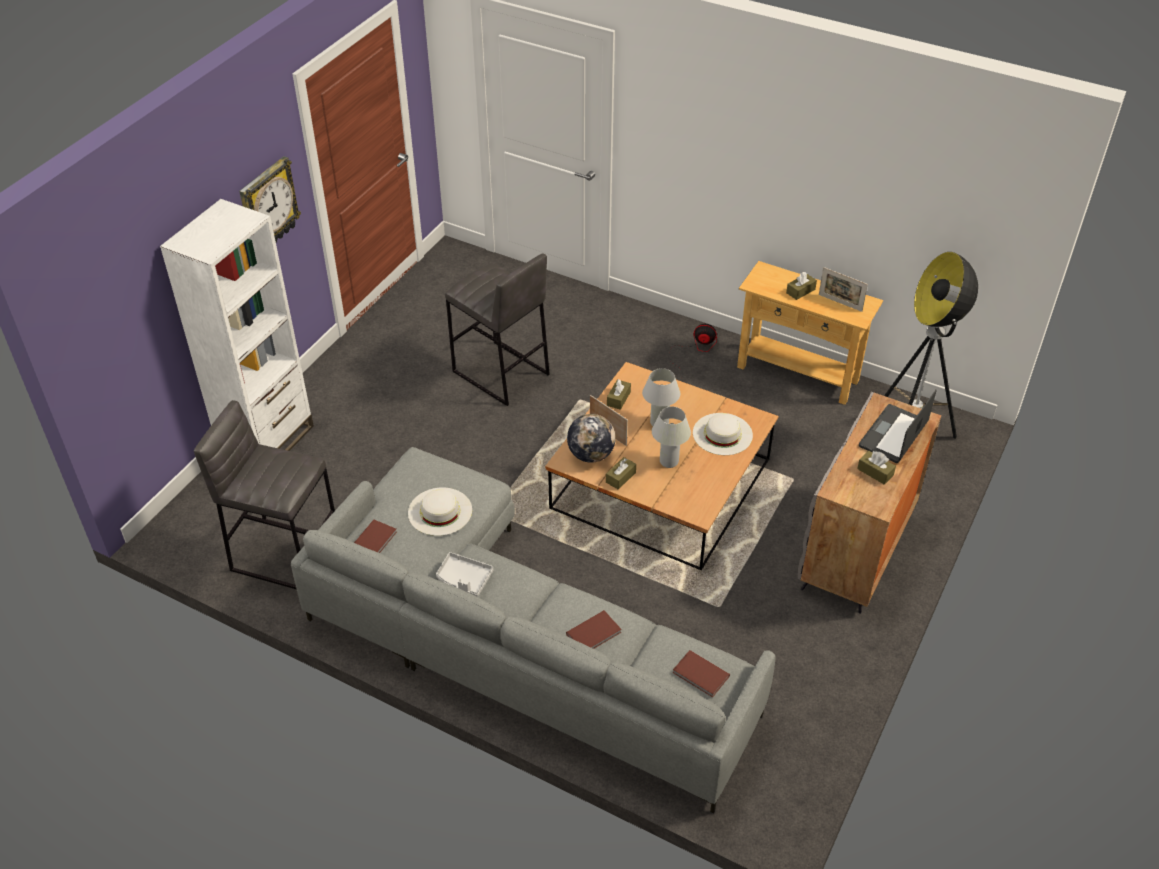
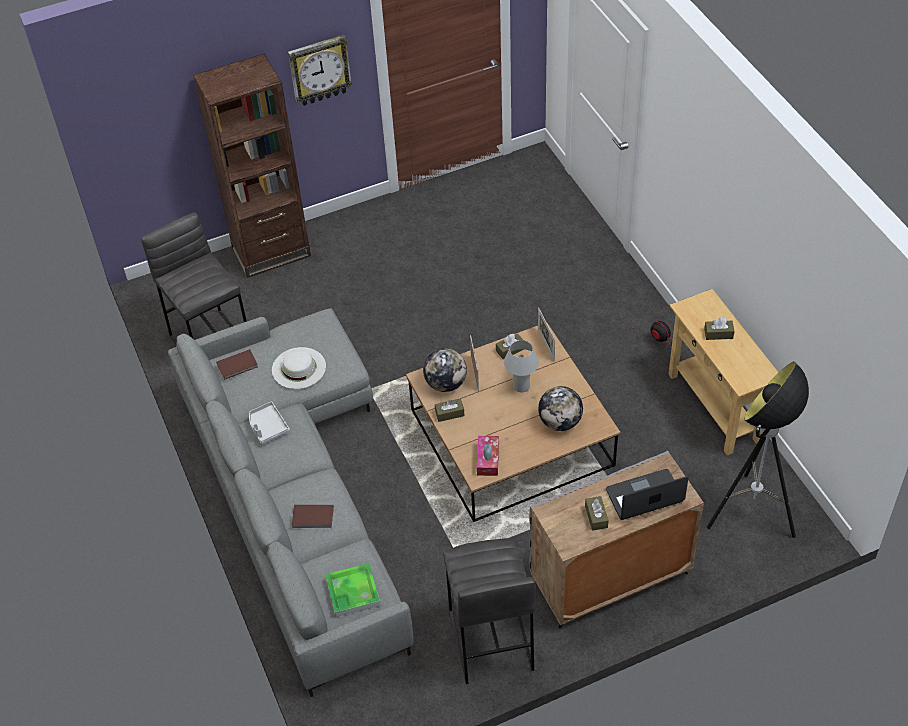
camera: 40 degrees right, 5 degrees up
white bookcase [160,199,314,451] -> brown bookcase [193,53,311,278]
grey stool [445,253,550,406] -> grey stool moved to [443,537,535,684]
white table lamp [652,407,691,468] -> none
brown book [673,650,730,698] -> tray [325,563,380,617]
white hat [693,413,753,455] -> globe [538,386,583,431]
picture frame [819,267,868,312] -> picture frame moved to [538,308,555,361]
none -> tissue box [477,436,499,476]

